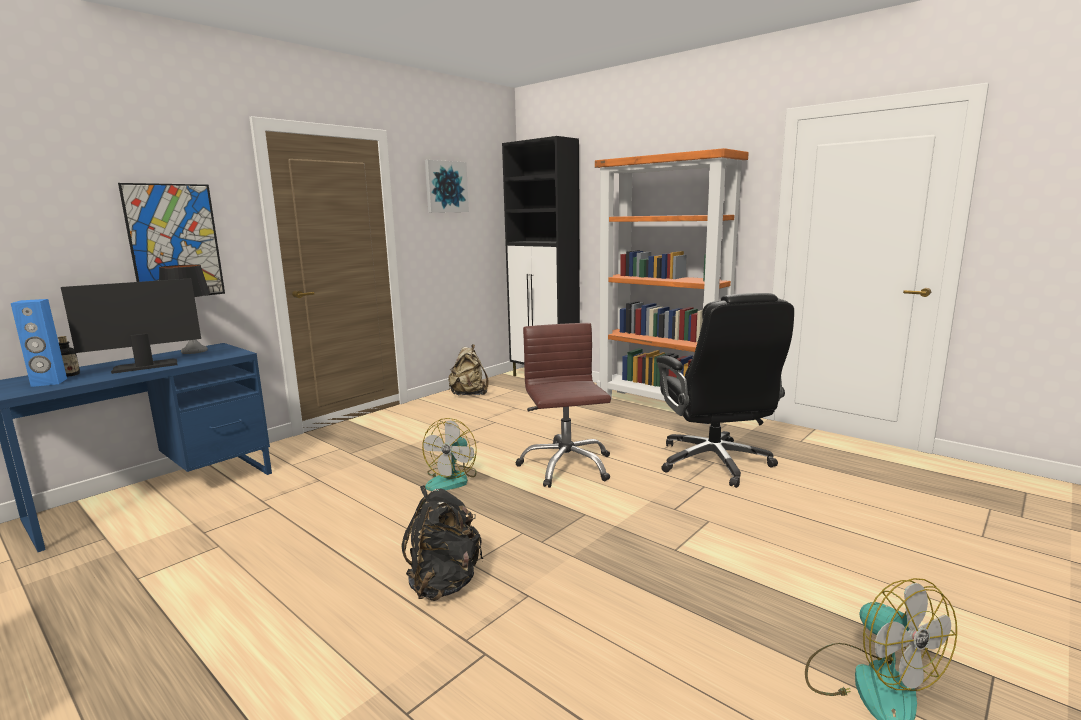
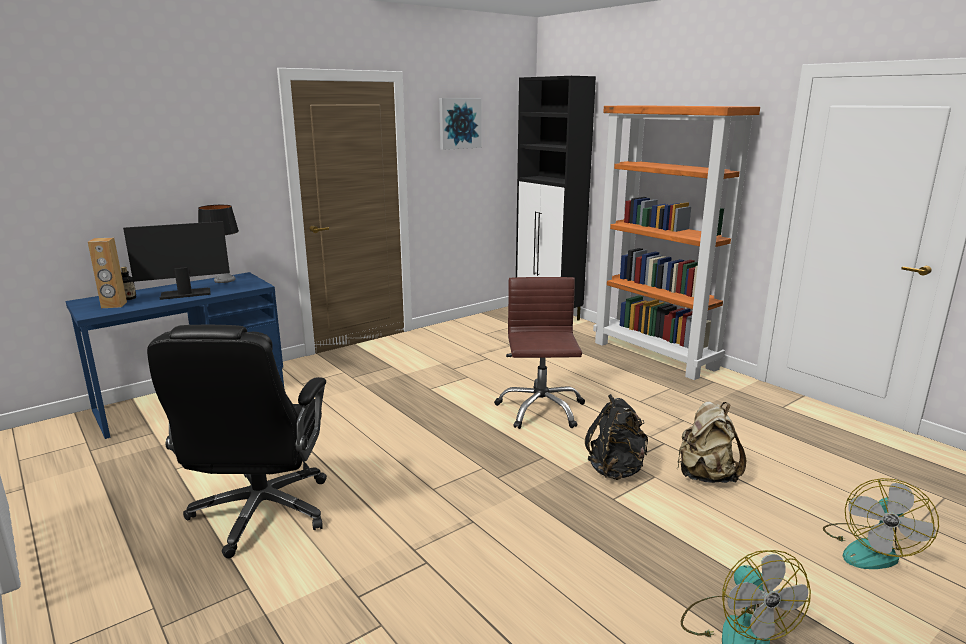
camera: 10 degrees right, 5 degrees up
blue speaker [11,299,67,387] -> brown speaker [88,238,127,308]
picture [118,183,225,296] -> none
black backpack [401,485,483,601] -> black backpack moved to [585,394,648,480]
fan [422,418,477,491] -> fan moved to [823,478,939,569]
beige backpack [448,344,489,395] -> beige backpack moved to [677,401,746,483]
black office chair [656,293,794,488] -> black office chair moved to [147,325,327,558]

